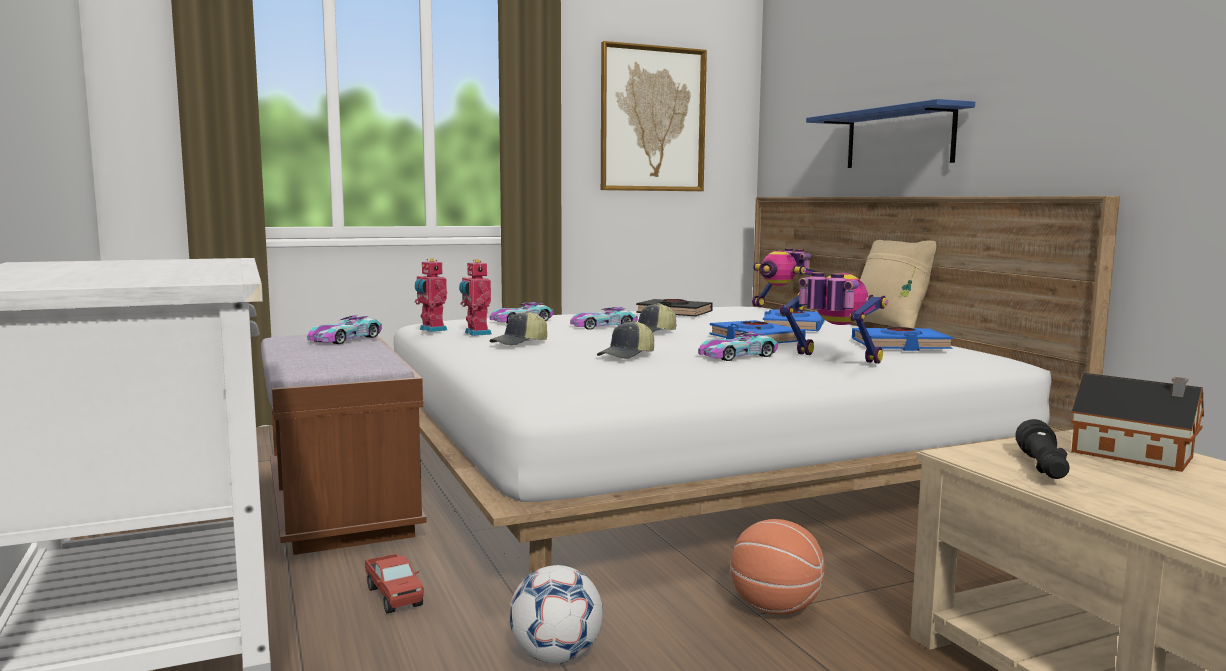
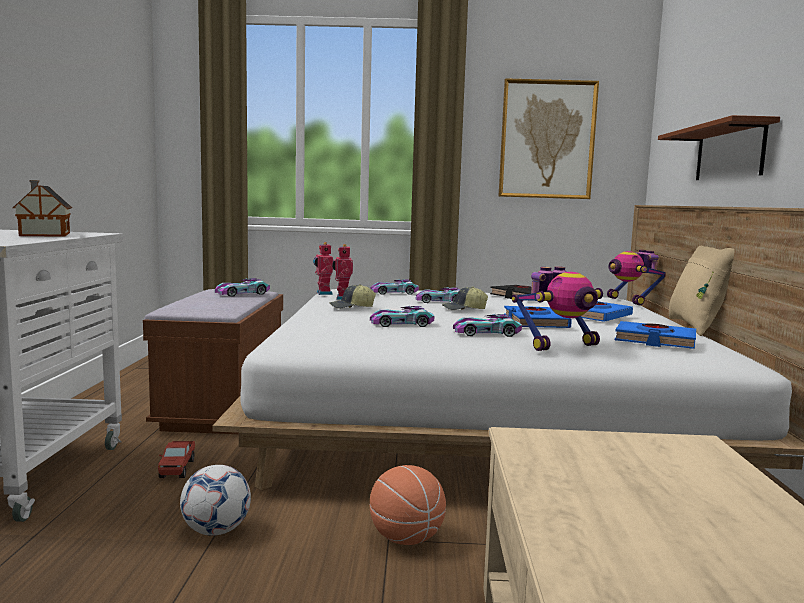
camera: 25 degrees right, 0 degrees up
cap [597,321,654,359] -> toy car [370,306,434,327]
toy robot [780,272,888,364] -> toy robot turned 90 degrees clockwise [512,266,603,351]
blue shelf [806,99,975,168] -> brown shelf [658,115,780,180]
black flashlight [1015,419,1070,479] -> none
toy house [1071,373,1204,472] -> toy house moved to [12,180,72,236]

